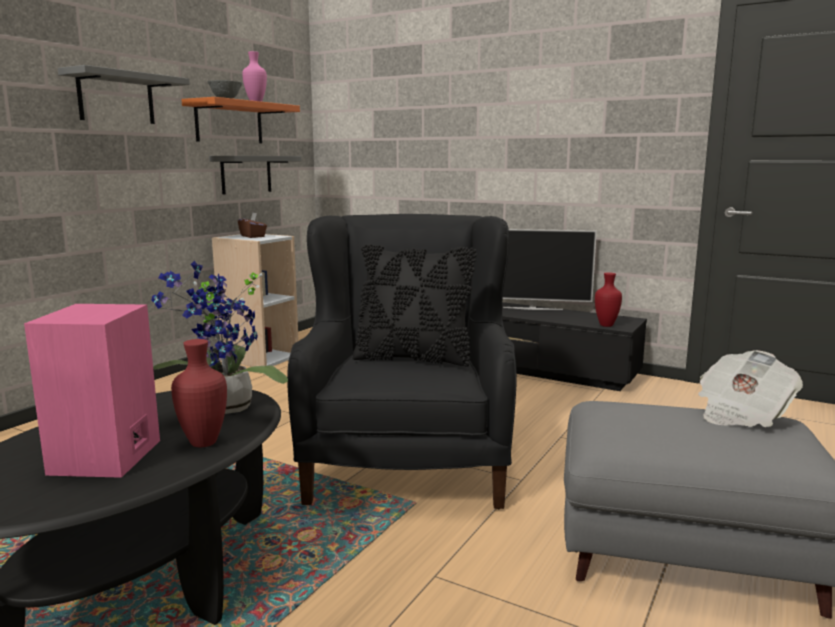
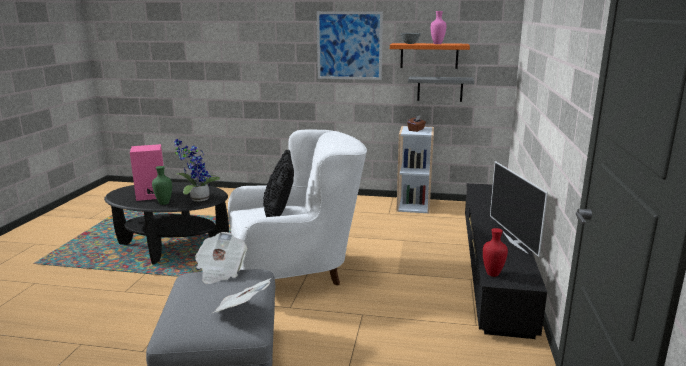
camera: 70 degrees right, 5 degrees up
grey shelf [57,65,190,124] -> picture [317,11,383,80]
red vase [171,339,227,447] -> green vase [152,166,172,205]
black armchair [287,214,517,509] -> white armchair [228,129,367,285]
none -> newspaper [195,232,247,284]

